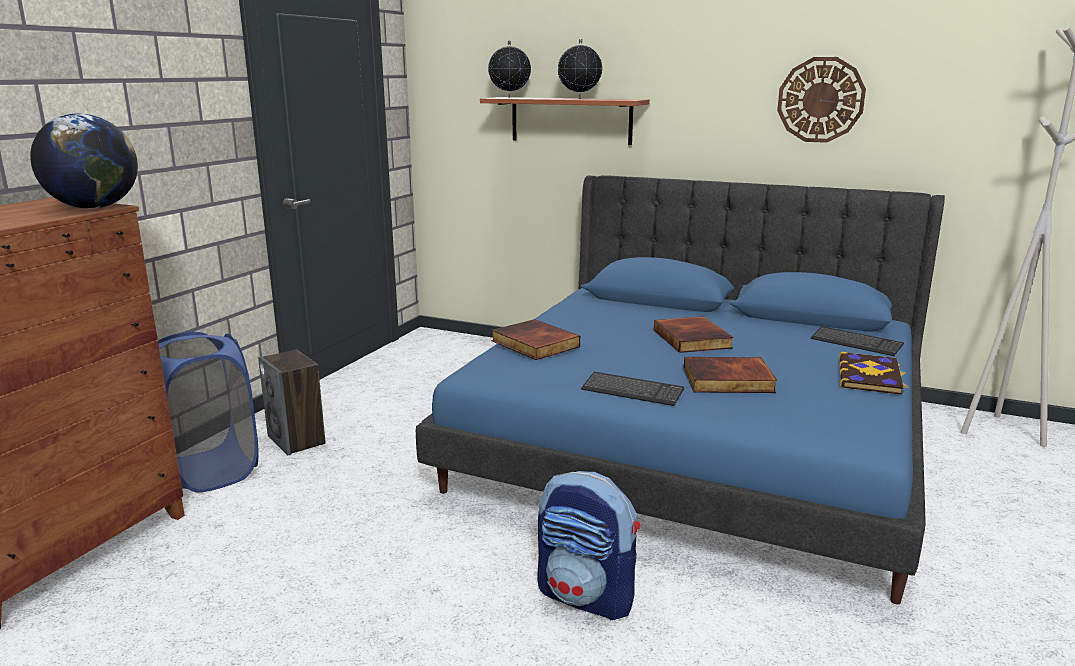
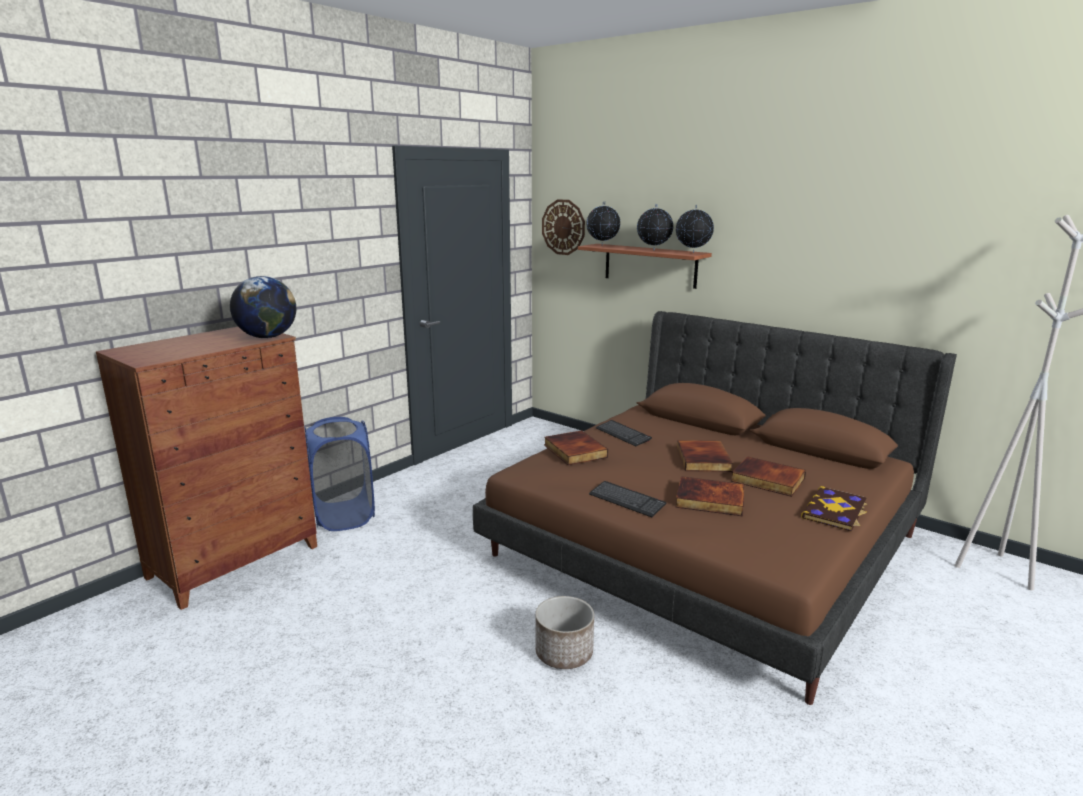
camera: 15 degrees right, 0 degrees up
speaker [258,350,326,455] -> none
blue bed [416,175,945,604] -> brown bed [473,311,957,705]
backpack [538,471,640,620] -> planter [535,596,594,669]
wall clock [777,57,866,143] -> wall clock moved to [542,199,585,255]
keyboard [811,326,904,356] -> keyboard moved to [596,420,652,446]
none -> globe [676,205,714,253]
none -> book [731,456,806,497]

